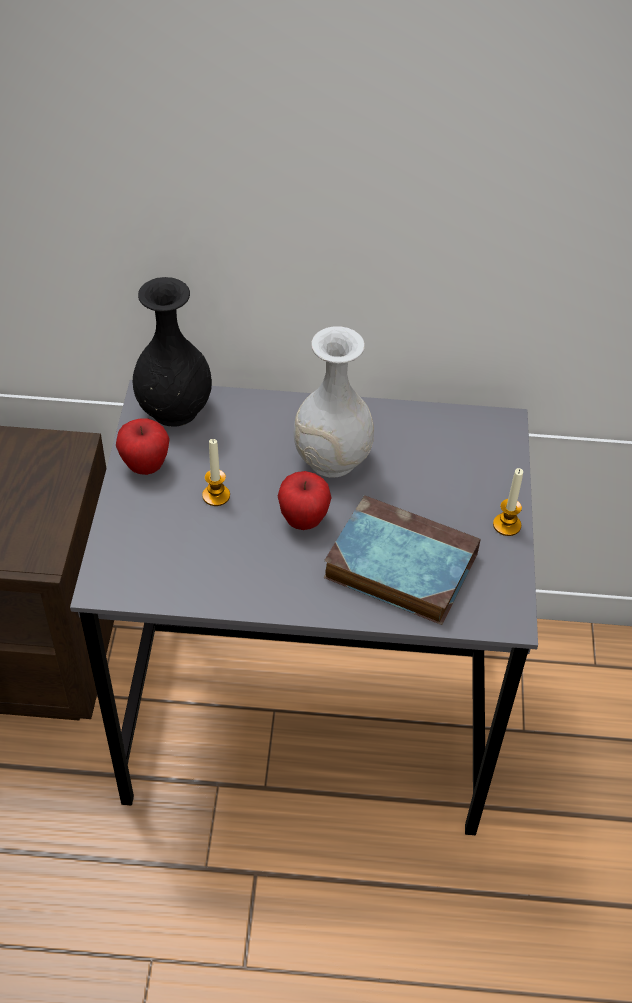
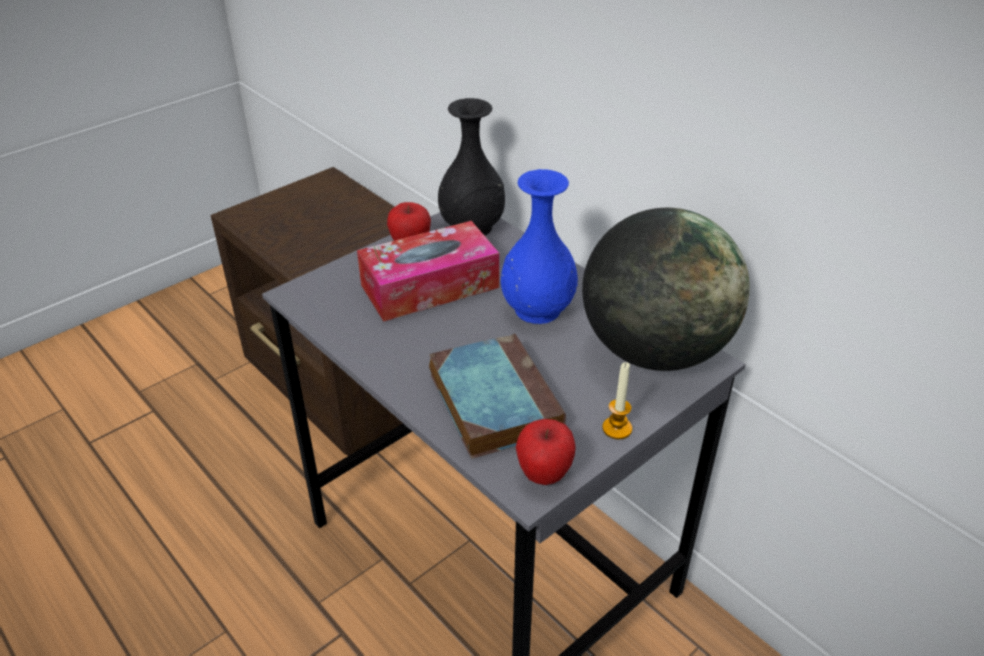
camera: 45 degrees right, 10 degrees down
candle [202,439,230,506] -> tissue box [357,221,499,321]
apple [278,471,332,530] -> apple moved to [516,419,576,485]
white vase [294,326,374,477] -> blue vase [501,169,578,324]
none -> globe [582,208,750,371]

